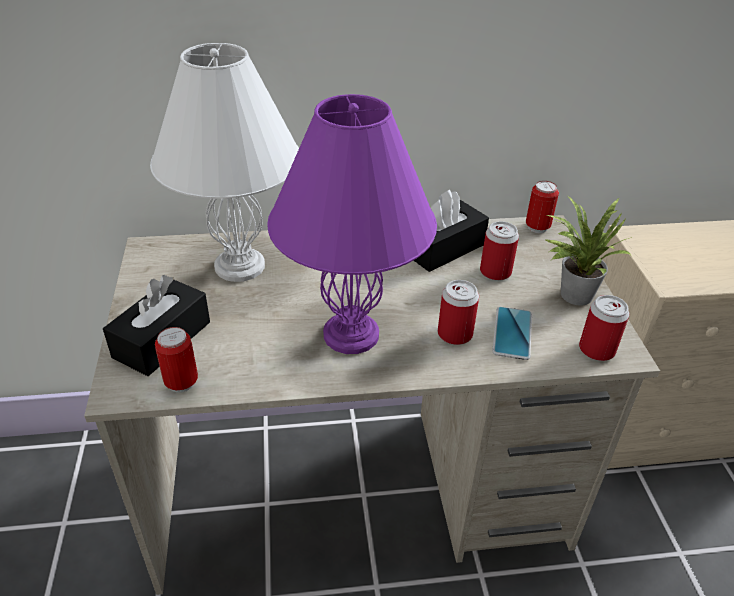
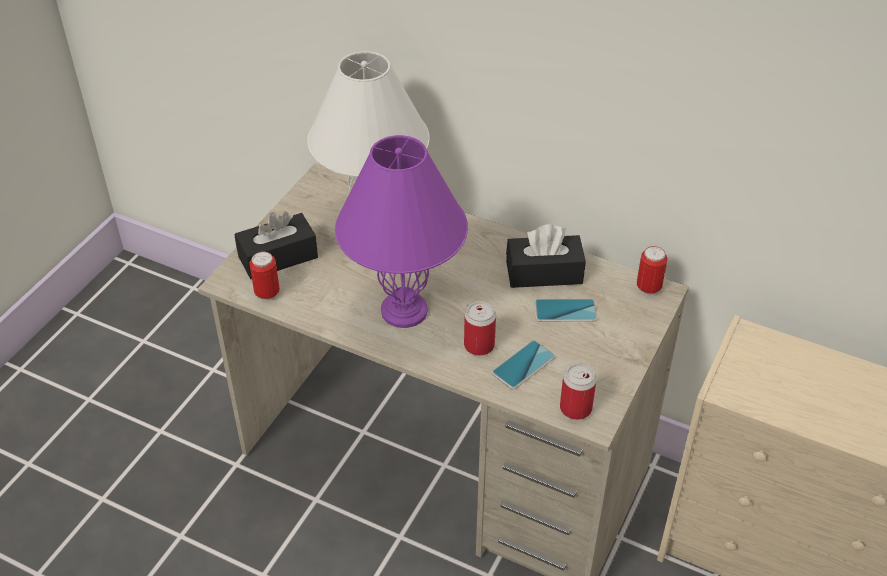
camera: 35 degrees right, 5 degrees up
can [480,221,519,281] -> phone [534,299,598,322]
potted plant [546,196,632,306] -> none

